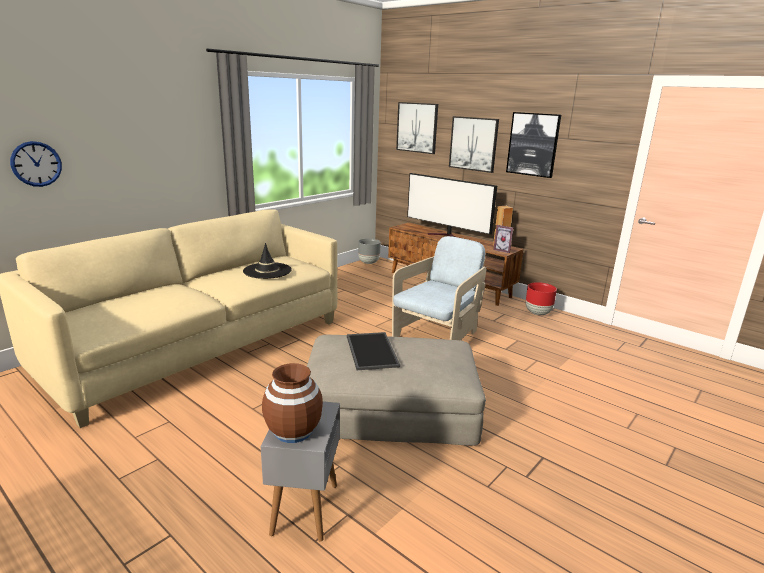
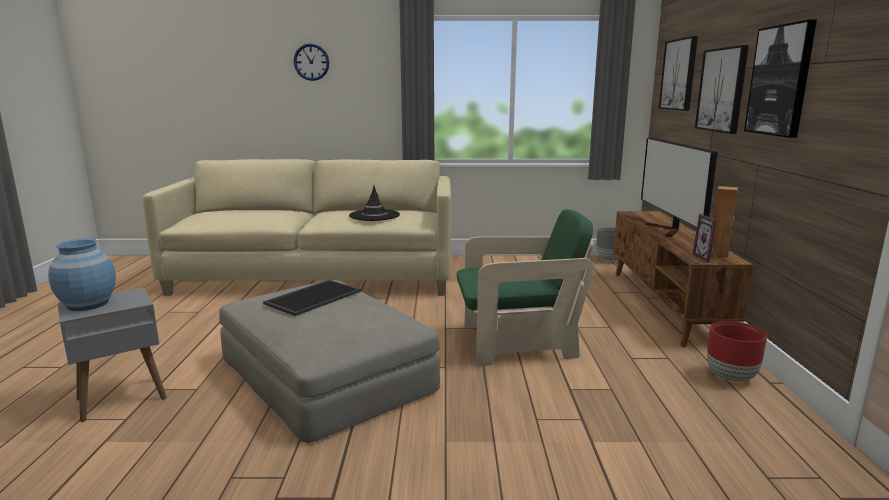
camera: 50 degrees right, 5 degrees down
wall clock [10,141,62,187] -> wall clock moved to [294,43,329,81]
brown vase [262,363,323,443] -> blue vase [48,238,116,311]
beige armchair [392,236,486,341] -> green armchair [457,209,594,366]

